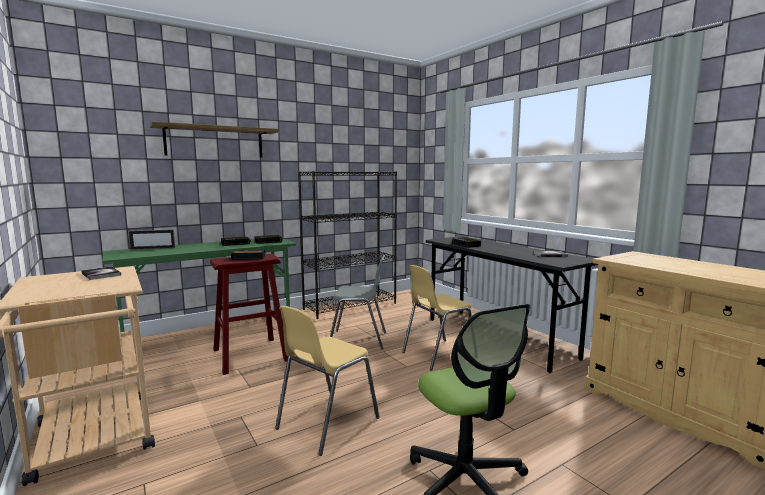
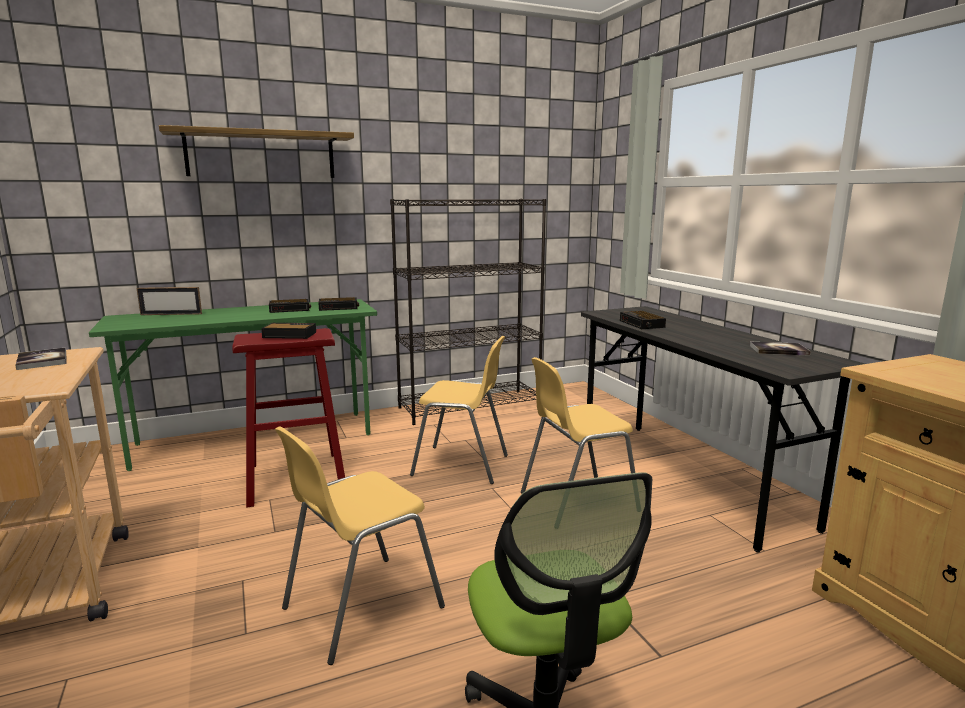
camera: 10 degrees right, 5 degrees up
grey chair [330,255,386,350] -> yellow chair [410,336,508,484]

